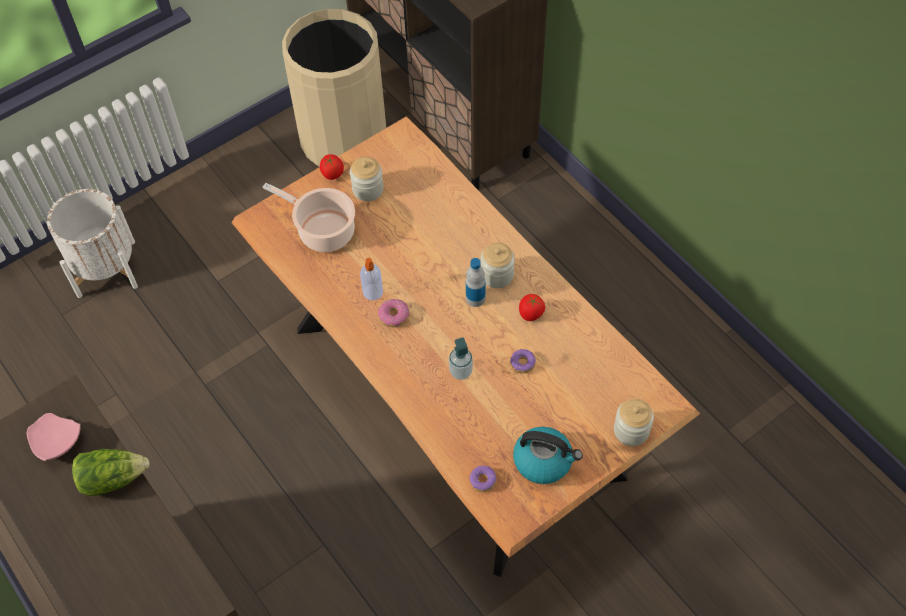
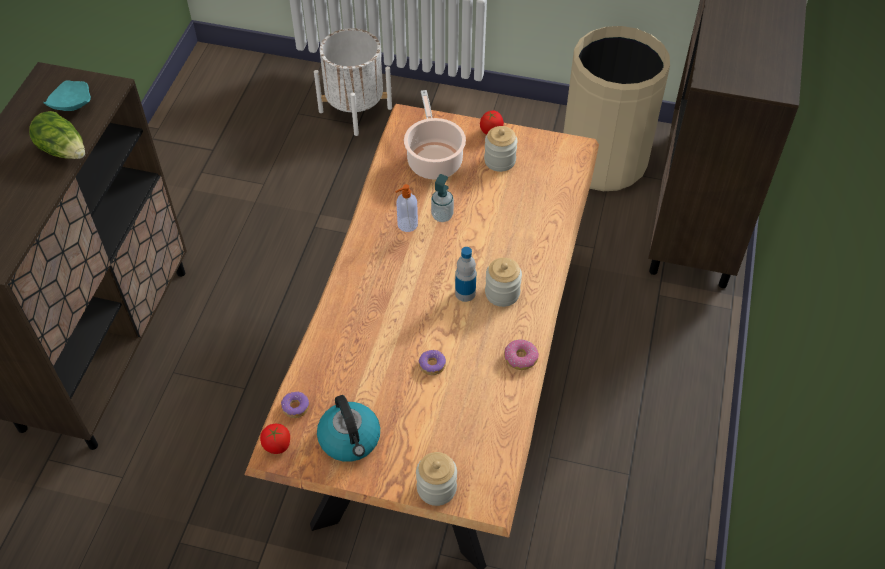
camera: 50 degrees right, 5 degrees down
pink plate [27,413,81,461] -> turquoise plate [43,80,91,111]
donut [378,299,410,327] -> donut moved to [504,339,539,370]
soap dispenser [449,337,473,380] -> soap dispenser moved to [431,174,454,222]
tomato [519,294,545,321] -> tomato moved to [260,424,290,454]

